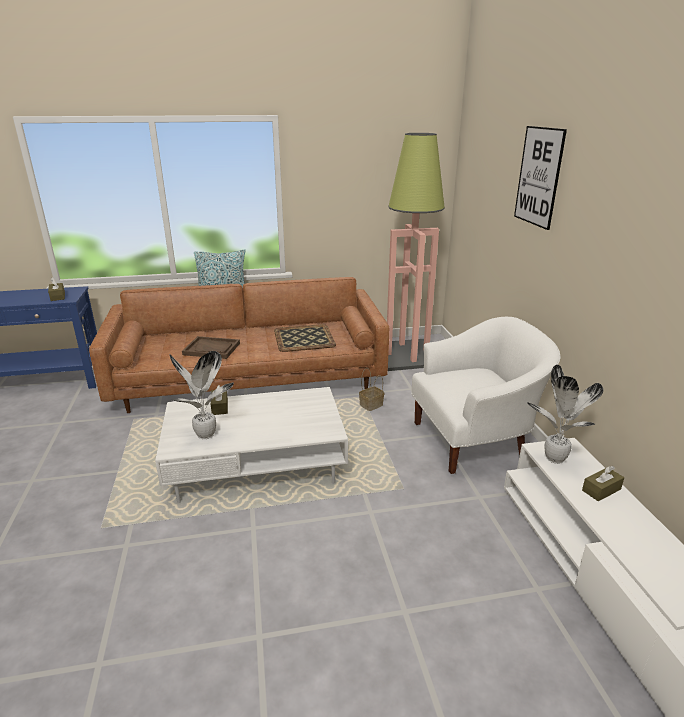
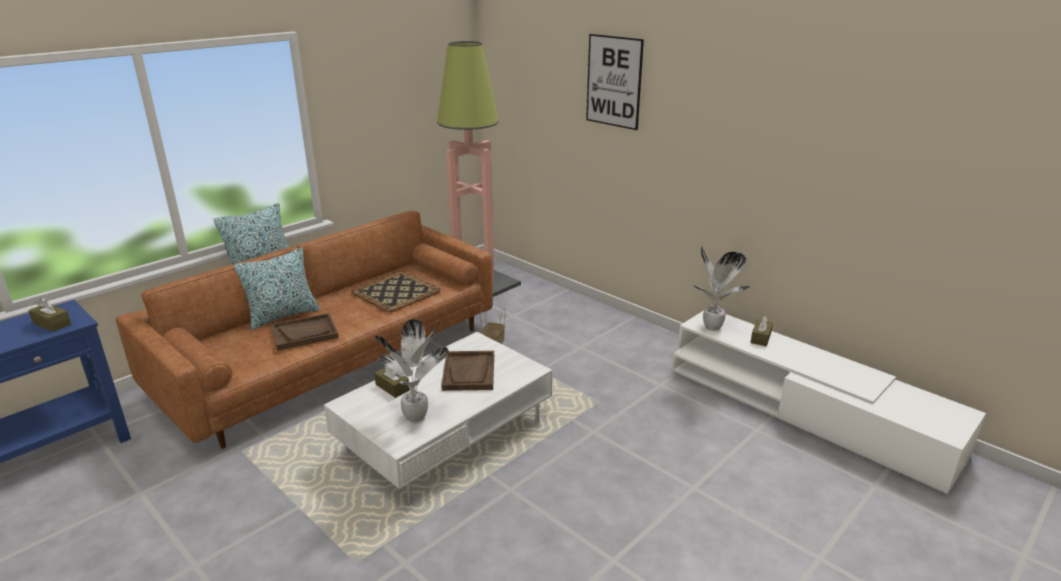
camera: 35 degrees left, 0 degrees up
white armchair [411,317,560,474] -> none
none -> pillow [234,247,320,330]
none -> brown tray [441,351,494,391]

